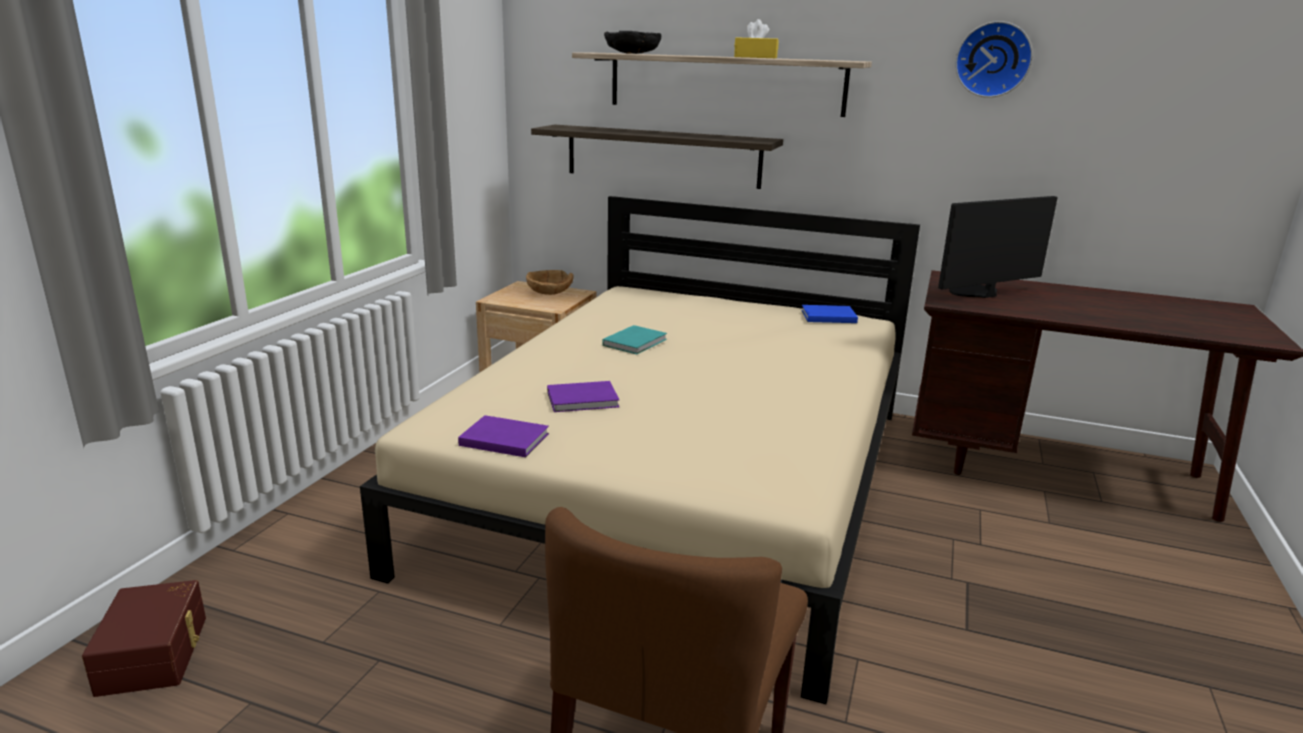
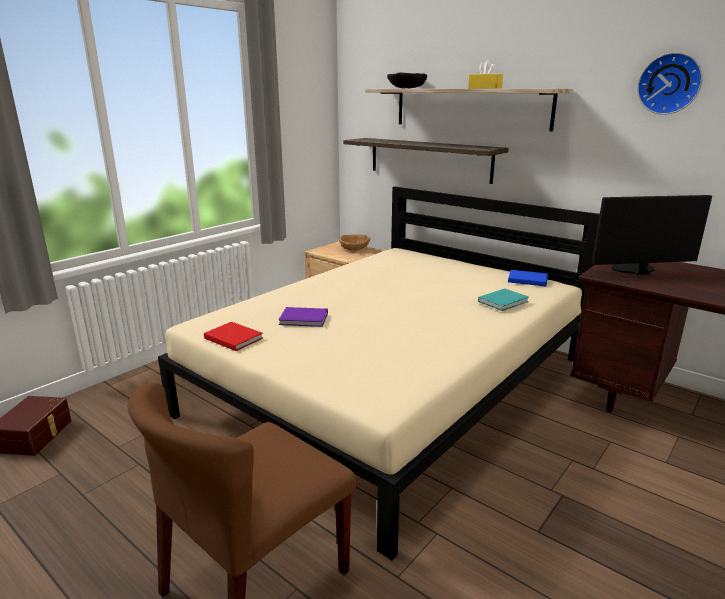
camera: 20 degrees right, 0 degrees up
purple book [458,415,549,457] -> red book [204,322,263,351]
turquoise book [602,325,667,355] -> turquoise book moved to [478,288,529,311]

